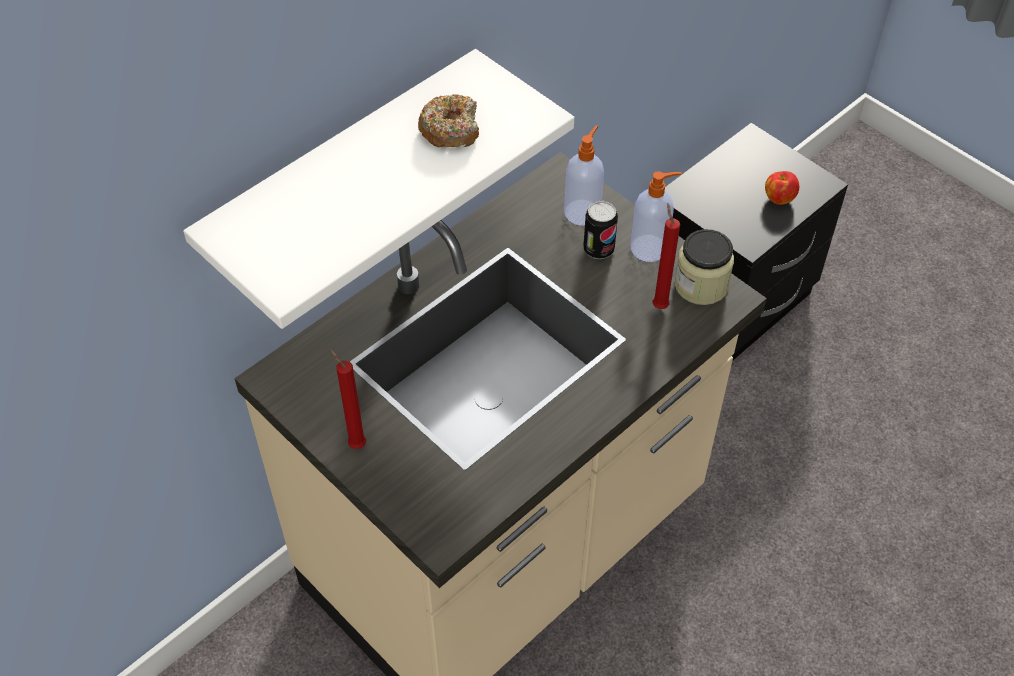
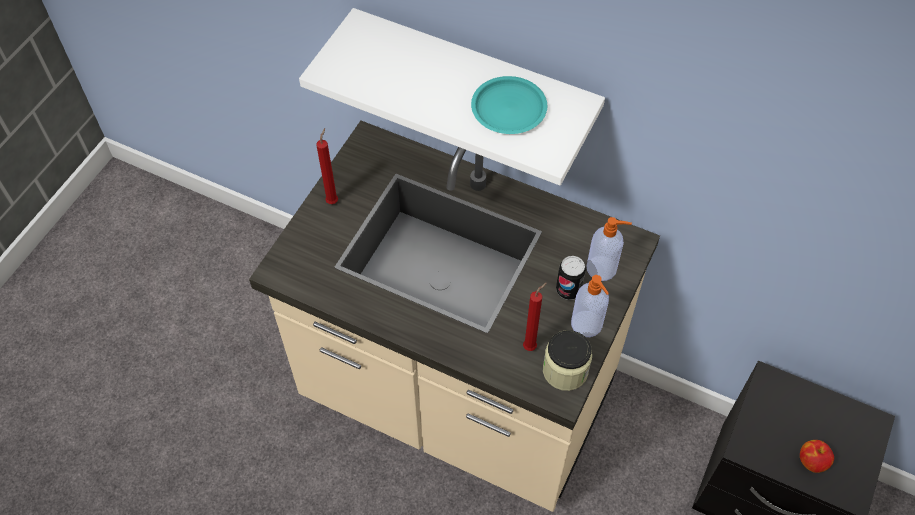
camera: 70 degrees right, 5 degrees up
donut [418,94,479,147] -> turquoise plate [471,76,547,134]

